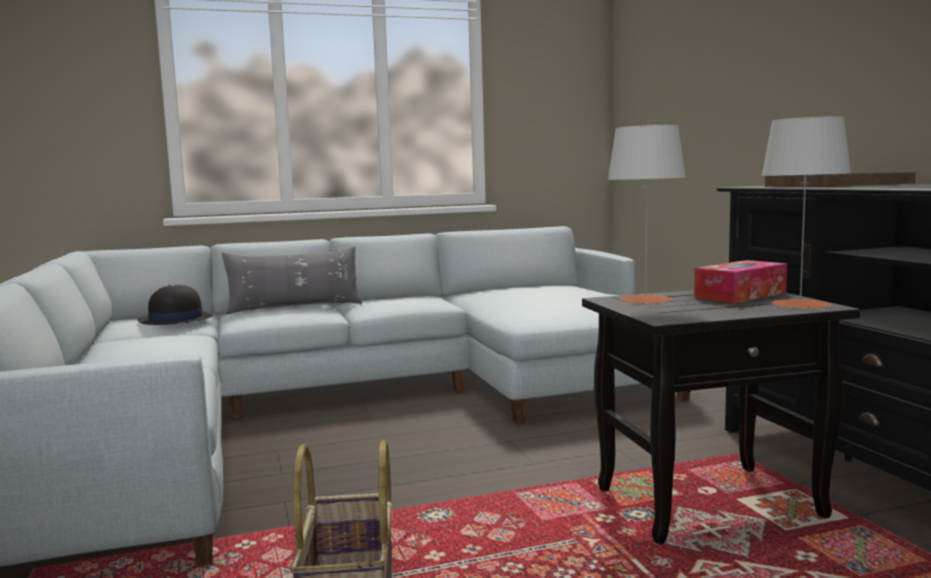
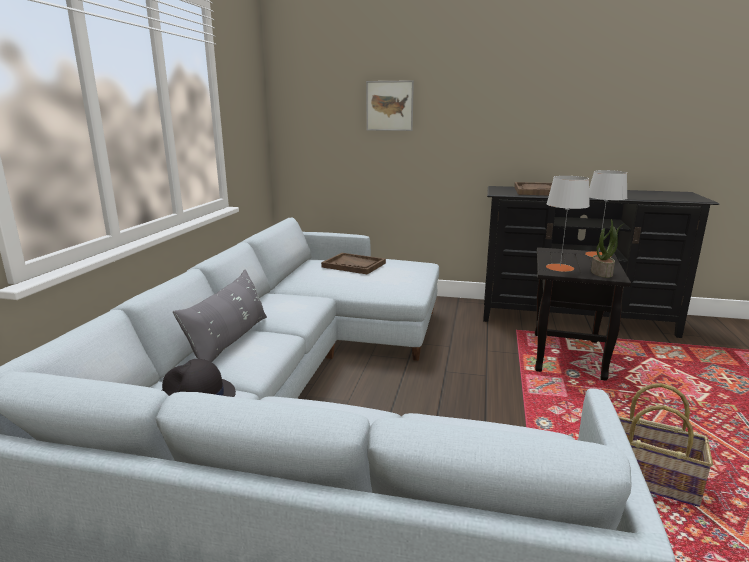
camera: 60 degrees left, 10 degrees up
tissue box [694,260,787,303] -> none
none -> brown tray [321,253,386,274]
none -> picture [366,80,414,131]
none -> potted plant [591,219,625,278]

